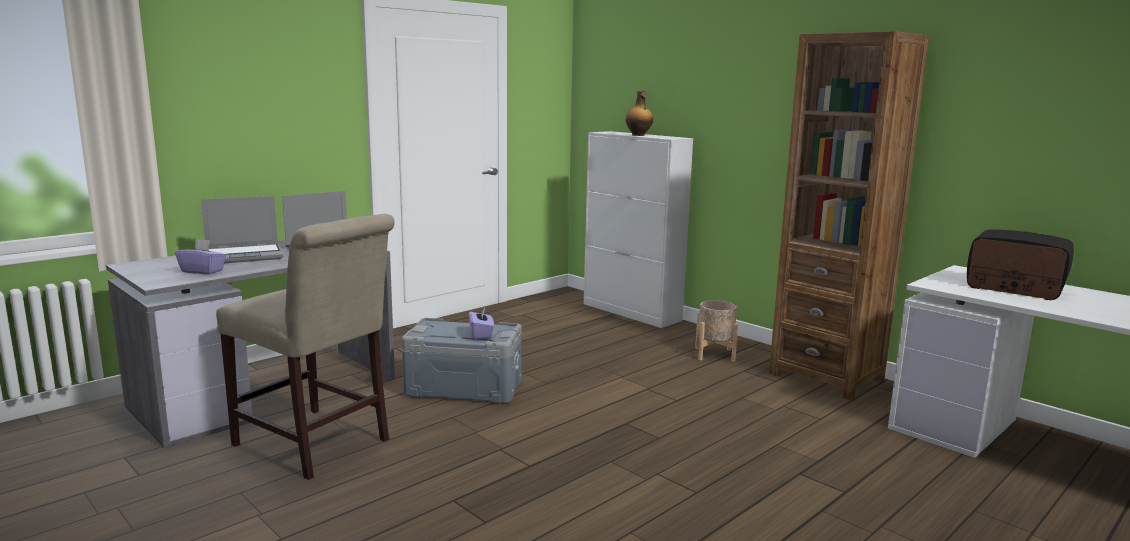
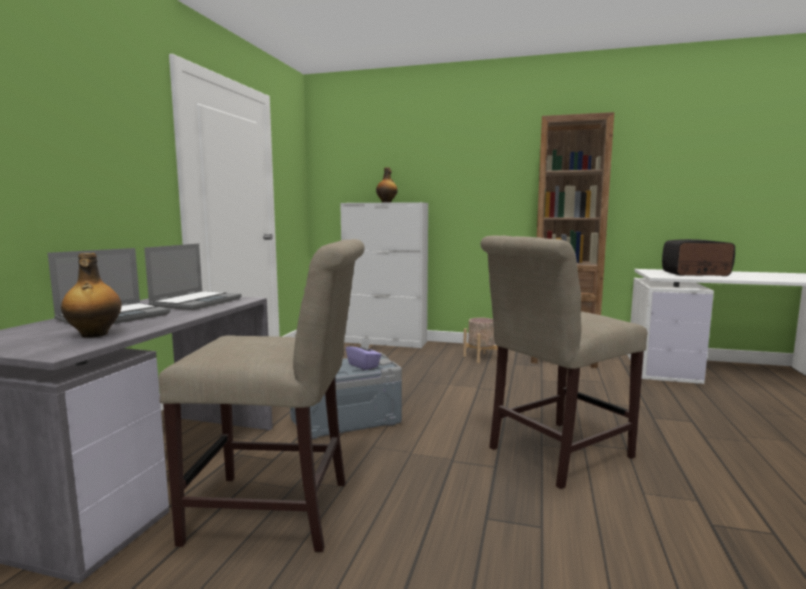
camera: 30 degrees left, 5 degrees down
purple tissue box [175,239,226,275] -> bottle [61,253,121,338]
none -> beige chair [480,236,647,489]

